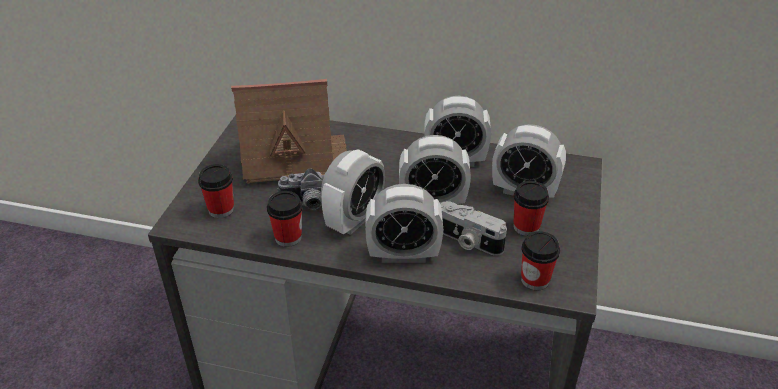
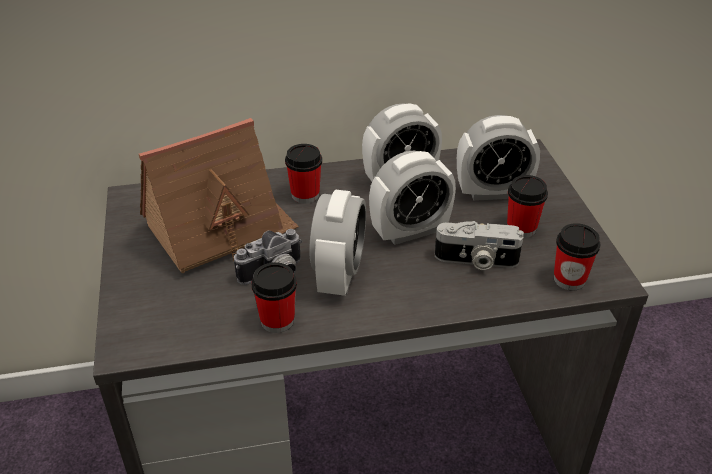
camera: 25 degrees left, 0 degrees up
cup [198,164,234,218] -> cup moved to [285,144,322,203]
alarm clock [365,184,443,263] -> none

